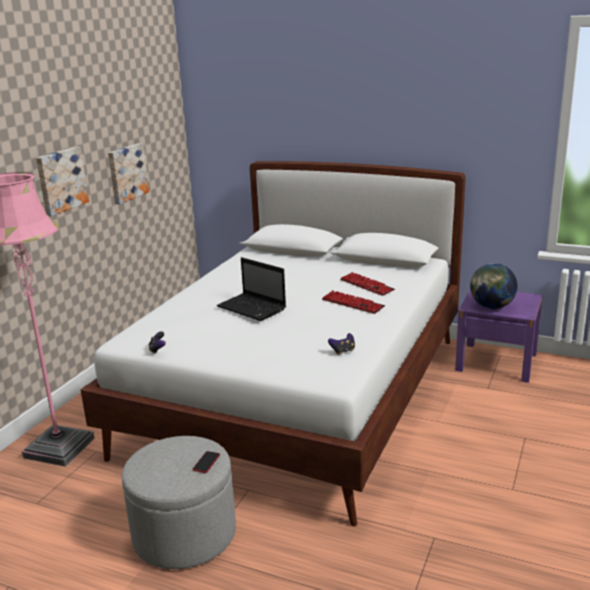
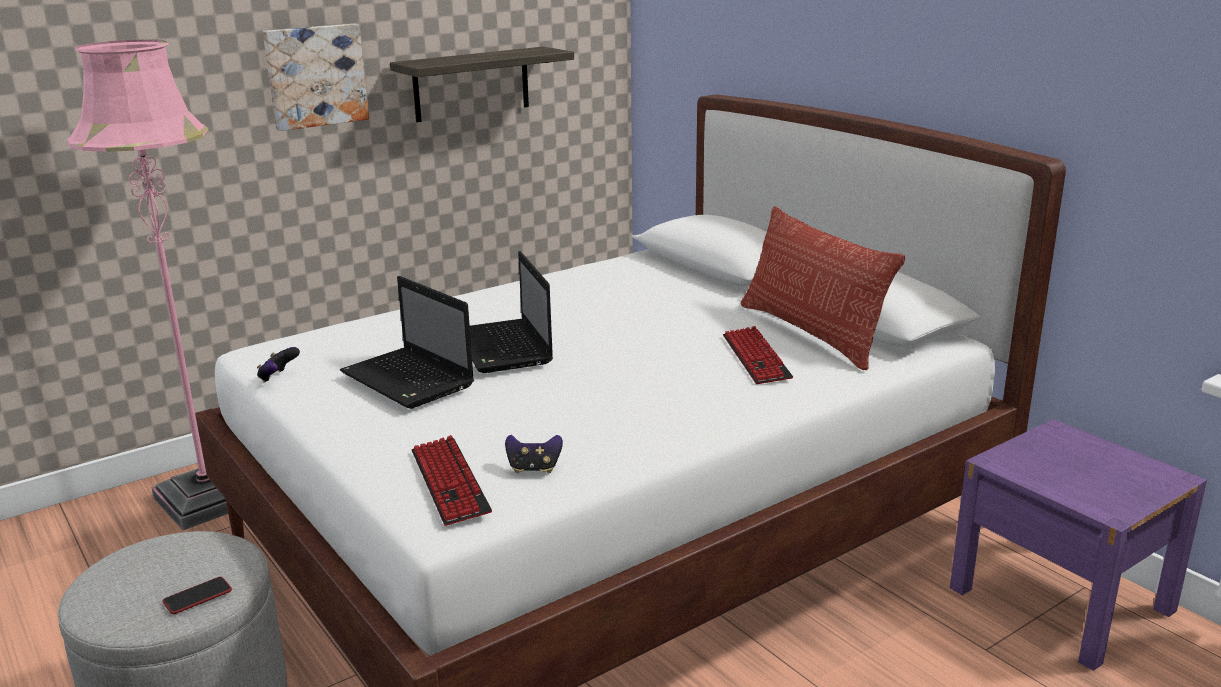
camera: 30 degrees right, 0 degrees up
picture [108,143,149,204] -> shelf [390,47,574,122]
keyboard [322,290,385,314] -> keyboard moved to [412,435,492,526]
globe [470,263,517,309] -> none
none -> laptop [340,276,474,409]
none -> pillow [741,206,905,370]

